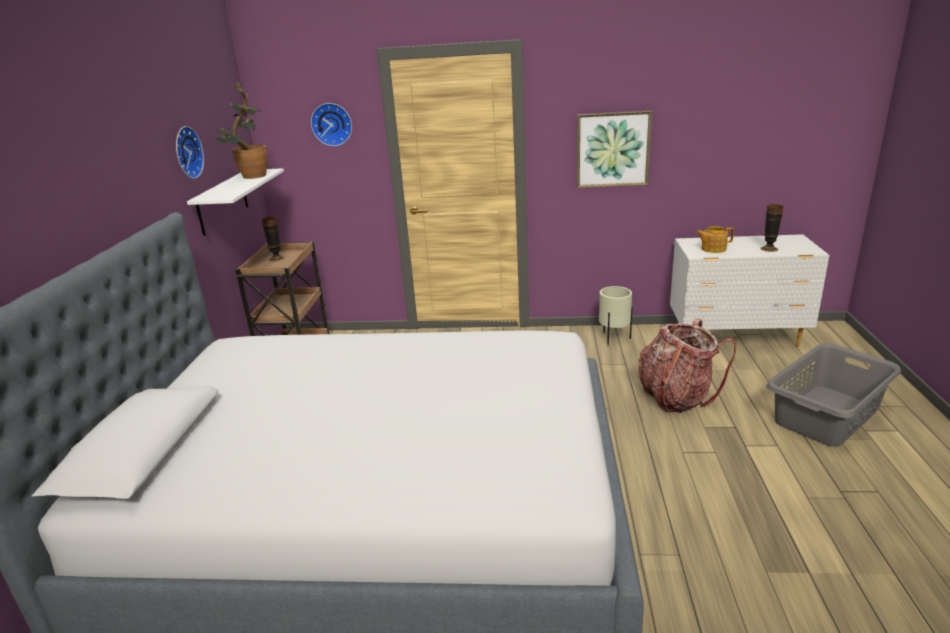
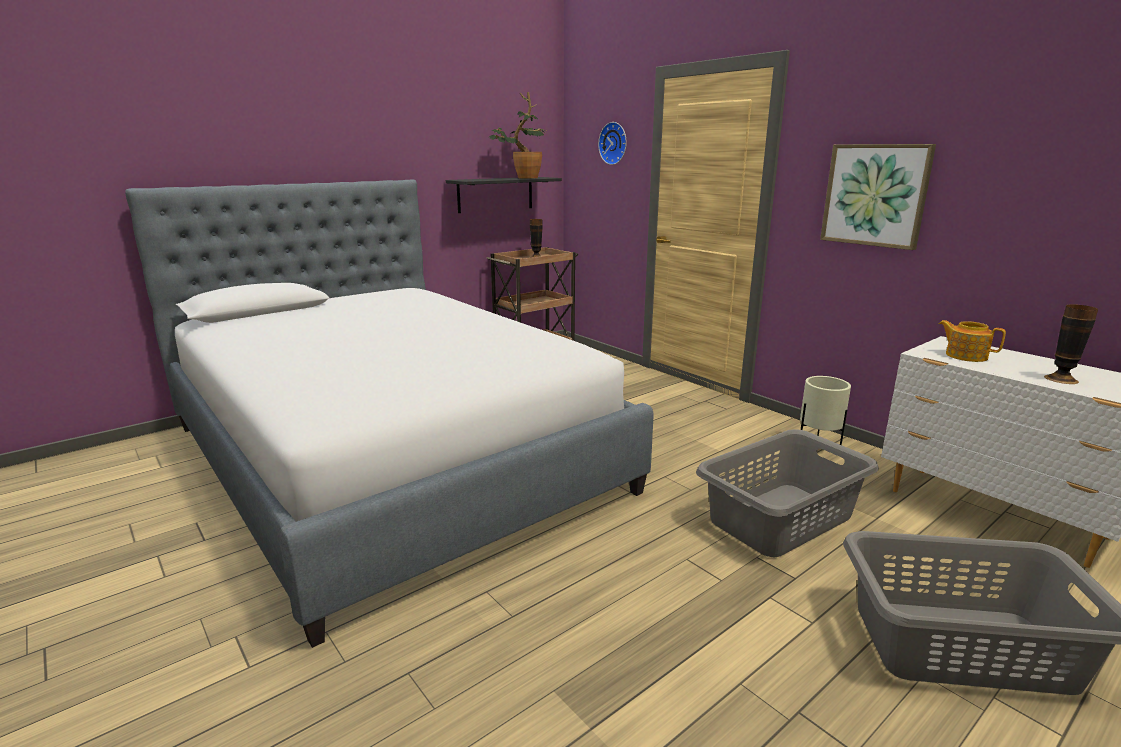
camera: 45 degrees right, 5 degrees down
wall clock [176,126,204,179] -> none
white shelf [187,168,284,236] -> black shelf [446,177,562,213]
backpack [639,318,736,413] -> grey laundry basket [696,429,879,557]

